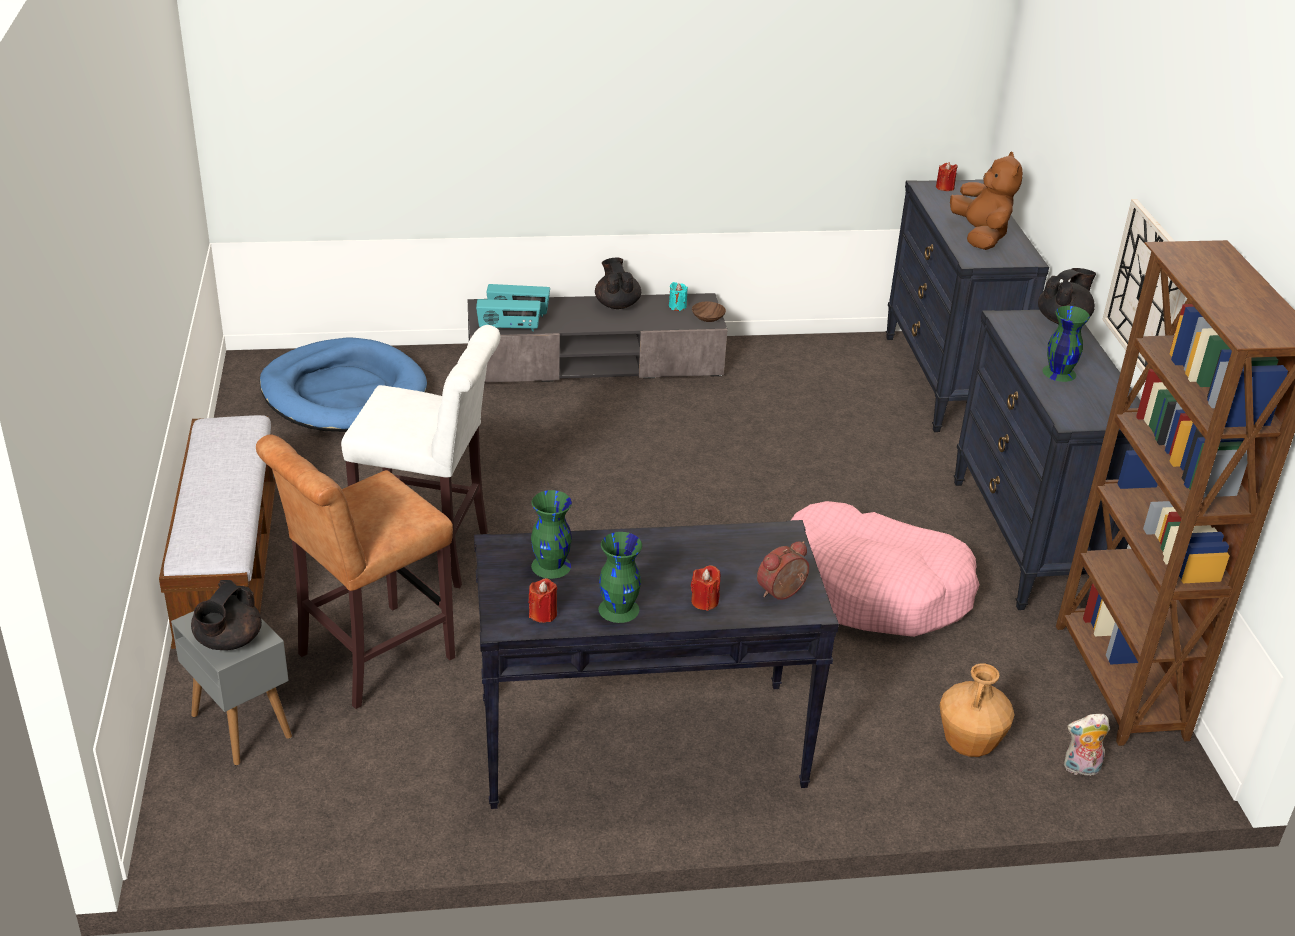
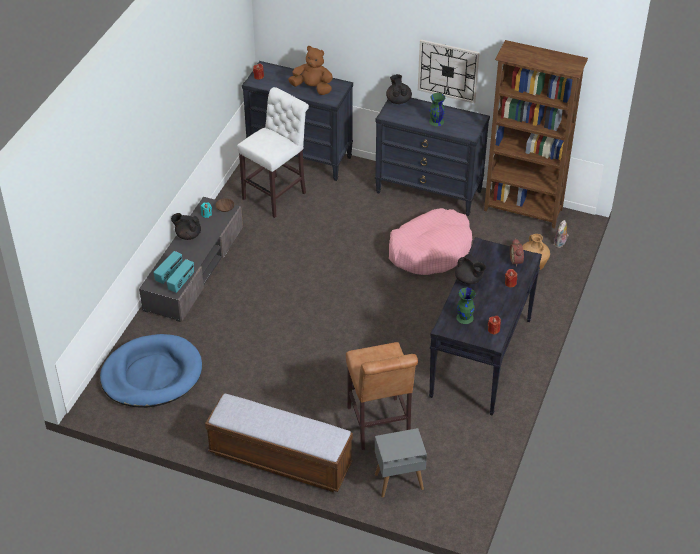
camera: 60 degrees left, 10 degrees up
black teapot [191,580,262,650] -> black teapot moved to [455,254,486,284]
white stool [341,325,500,588] -> white stool moved to [237,87,309,218]
green vase [598,532,642,623] -> none

